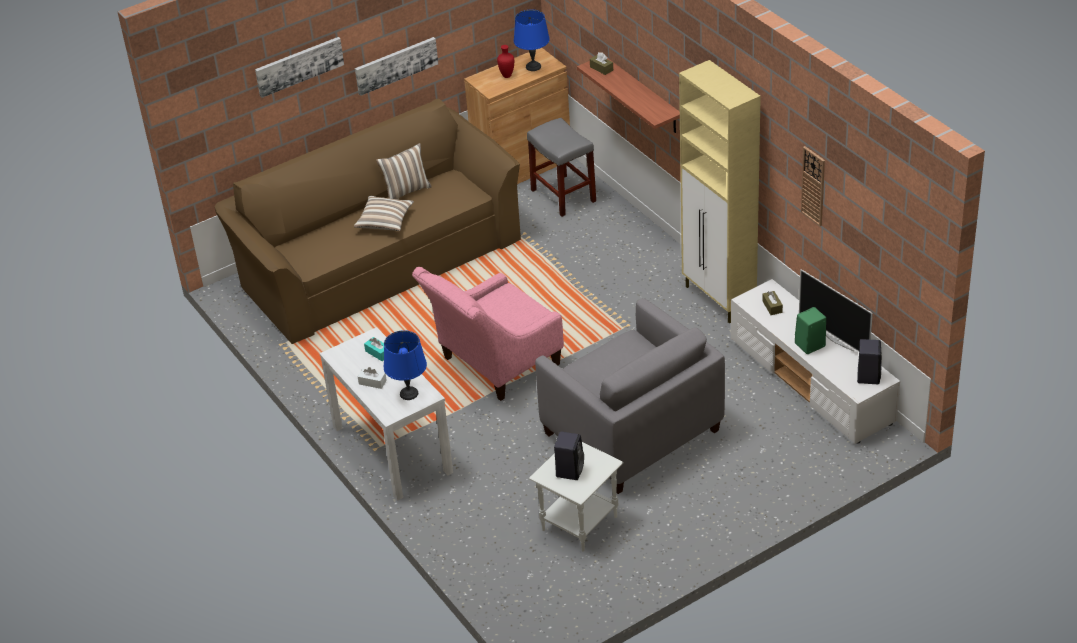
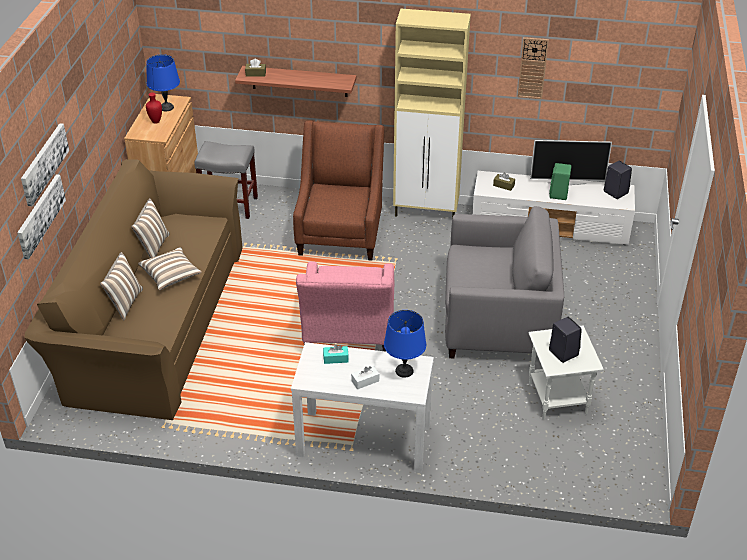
camera: 50 degrees left, 0 degrees up
picture [355,37,438,96] -> picture moved to [17,174,66,260]
none -> pillow [100,252,143,321]
none -> brown armchair [293,120,384,261]

